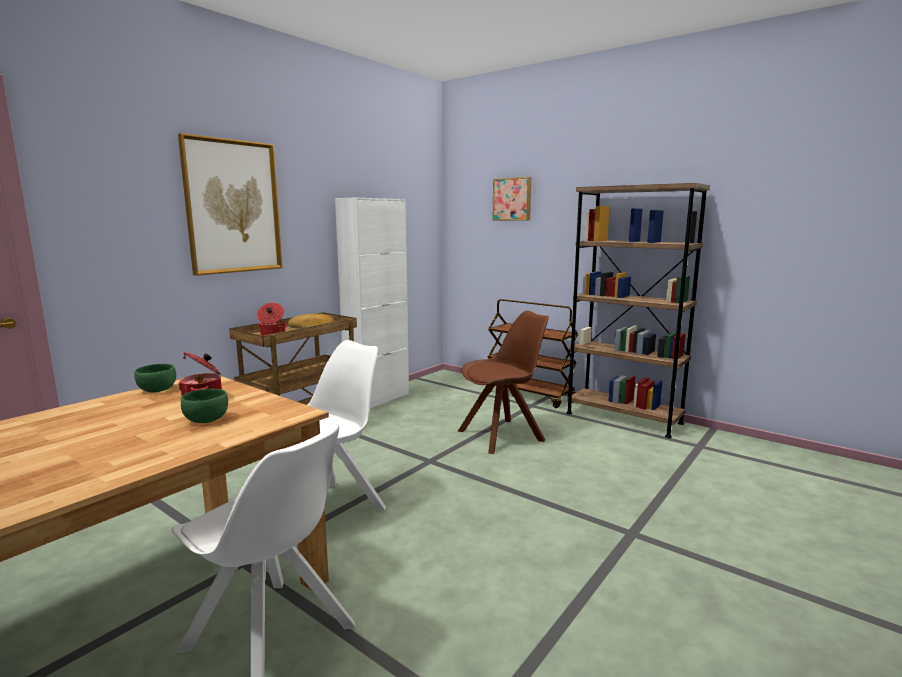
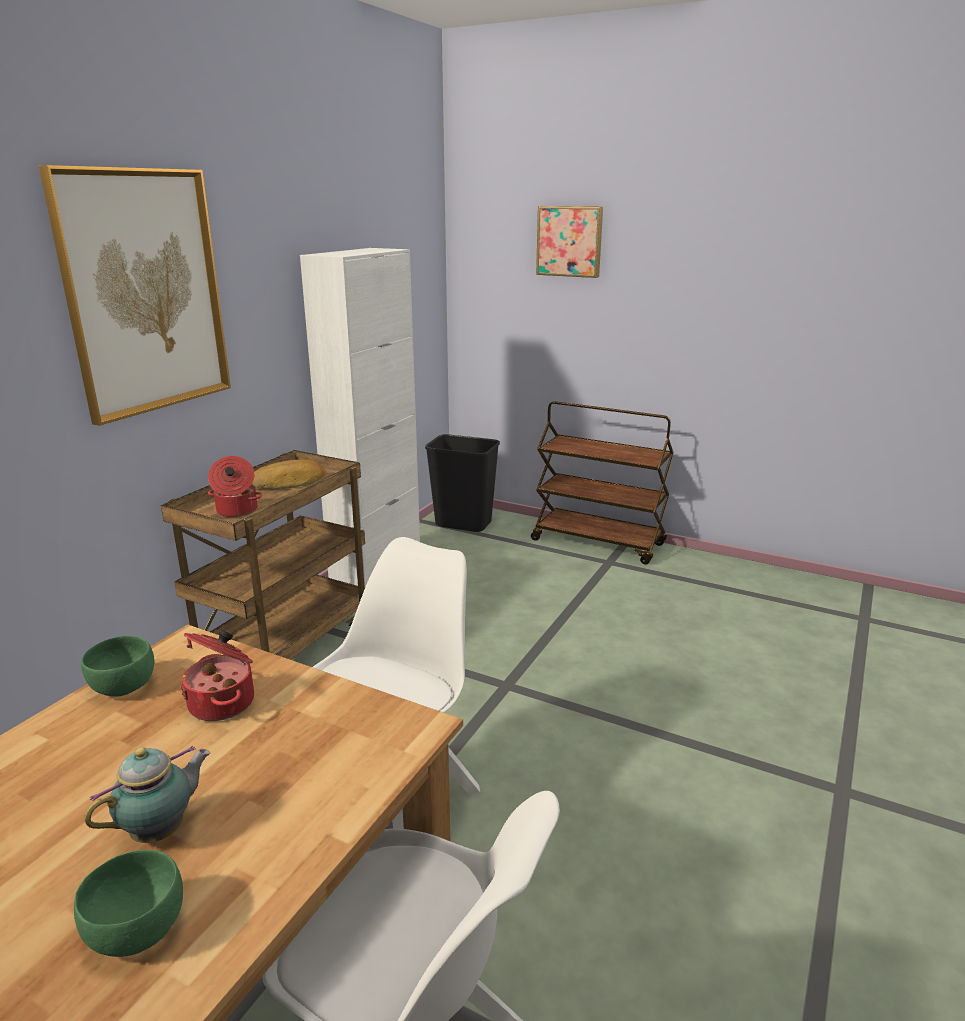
camera: 10 degrees left, 10 degrees up
green bowl [181,389,228,423] -> green bowl moved to [74,850,183,957]
brown chair [458,311,549,454] -> none
brown bookcase [566,183,710,438] -> none
none -> teapot [84,746,210,843]
none -> black trash can [425,434,500,532]

